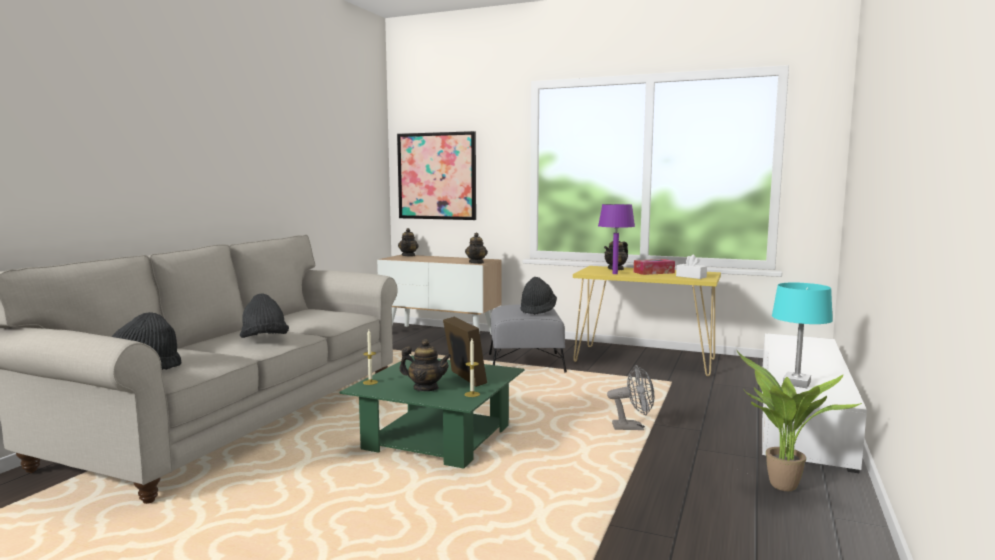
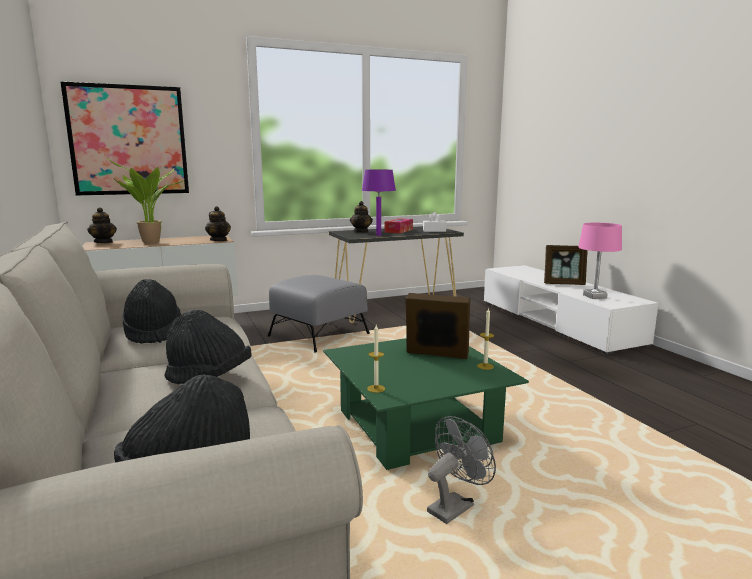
camera: 45 degrees left, 5 degrees up
teapot [399,339,451,391] -> none
black hat [521,277,557,315] -> black hat moved to [123,279,181,344]
yellow console table [573,266,721,376] -> black console table [329,226,464,323]
grey fan [607,365,654,430] -> grey fan moved to [427,416,496,524]
potted plant [737,351,862,491] -> potted plant moved to [108,159,185,244]
turquoise table lamp [772,282,833,388] -> pink table lamp [578,223,622,299]
none -> picture frame [544,245,588,285]

